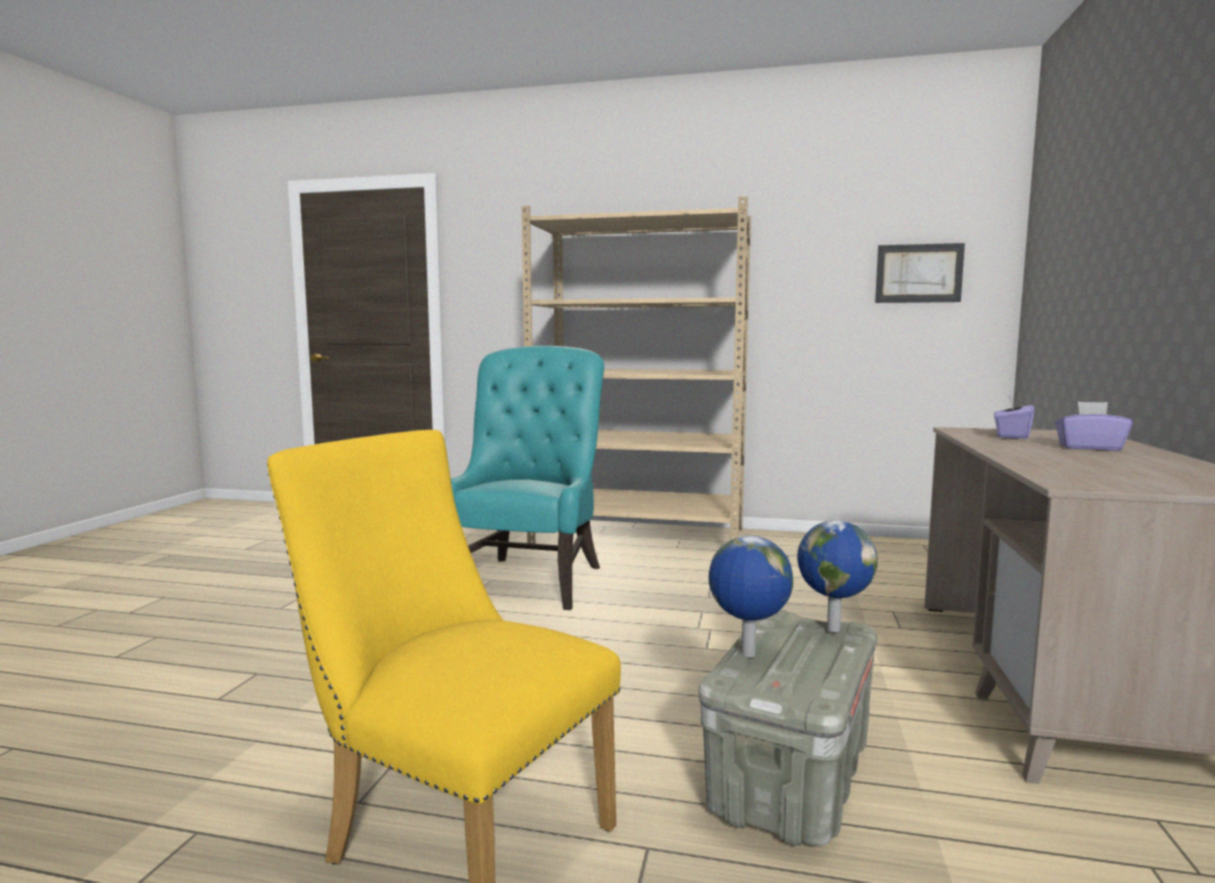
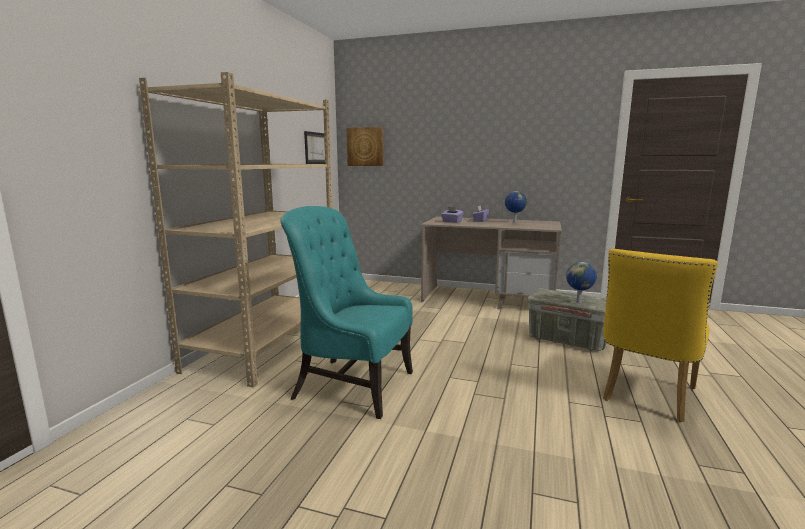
camera: 85 degrees left, 5 degrees up
globe [797,520,878,632] -> globe moved to [505,191,527,223]
none -> picture [347,127,383,166]

